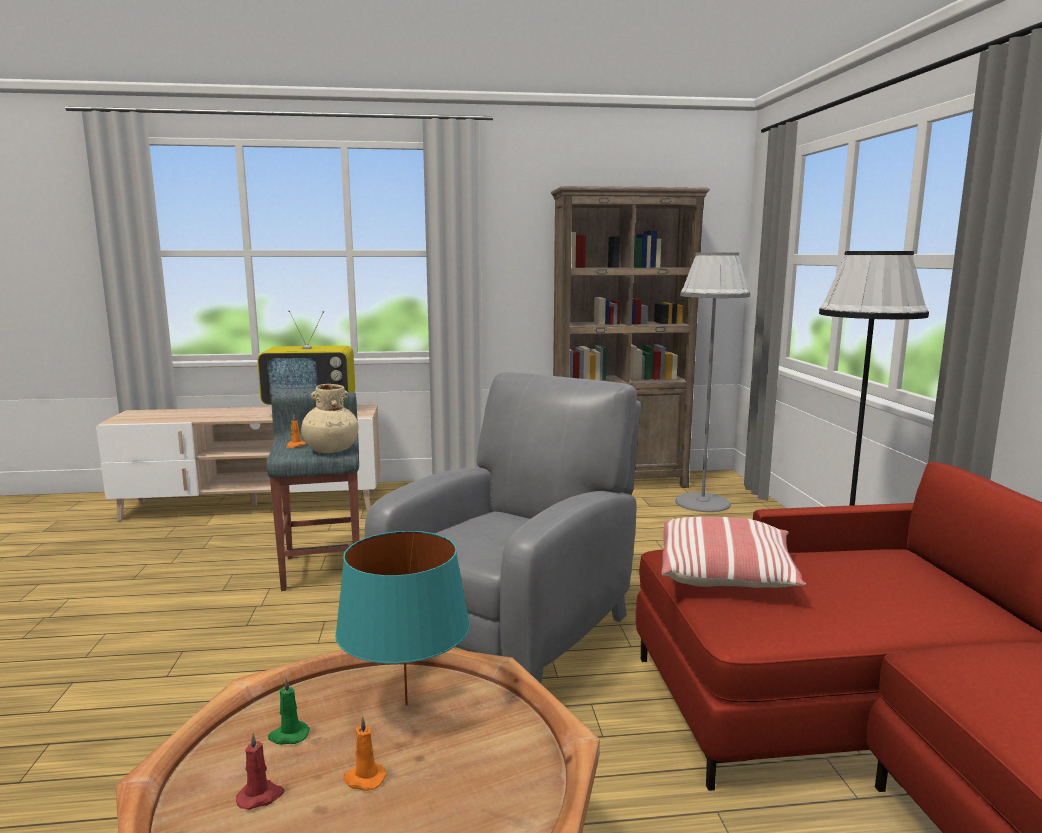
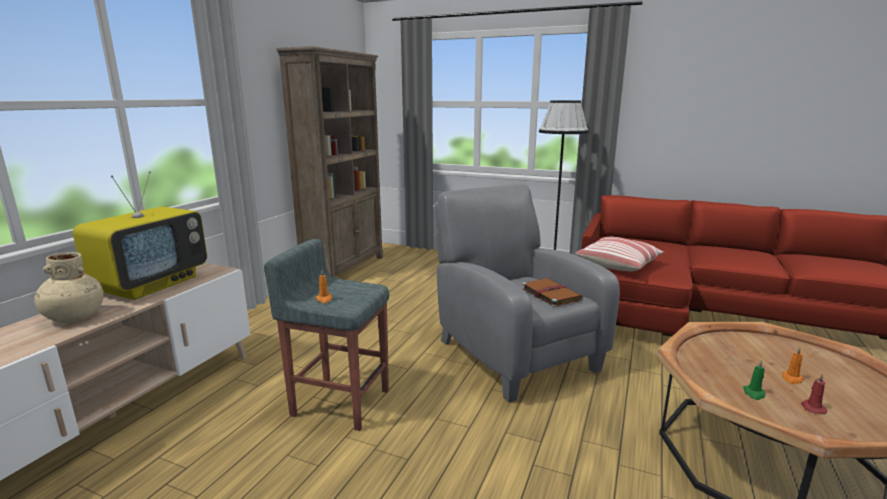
camera: 60 degrees left, 5 degrees up
beige vase [301,384,359,453] -> beige vase moved to [34,252,104,323]
turquoise table lamp [335,531,470,706] -> none
grey floor lamp [675,252,750,512] -> none
none -> brown book [521,278,583,307]

